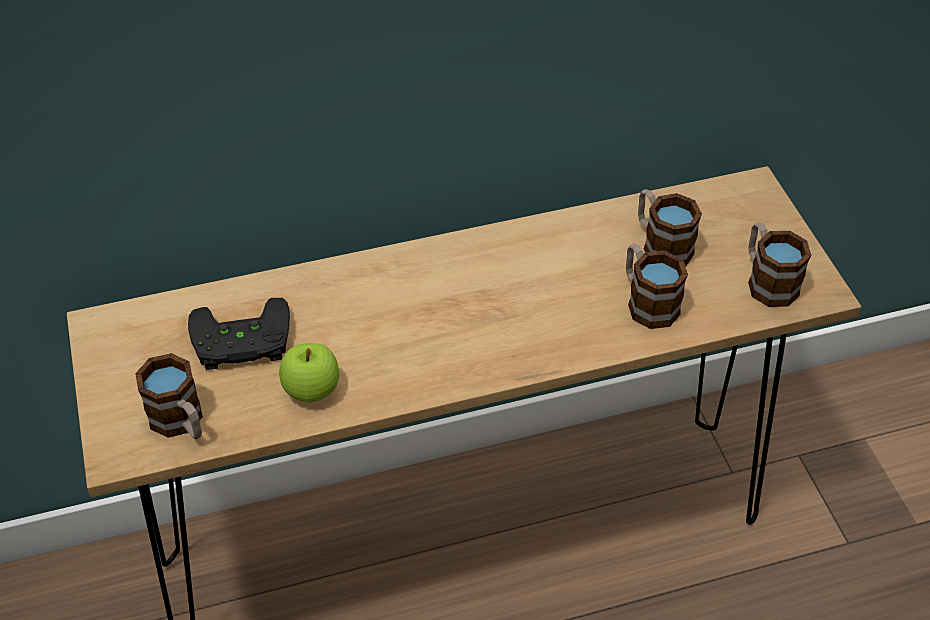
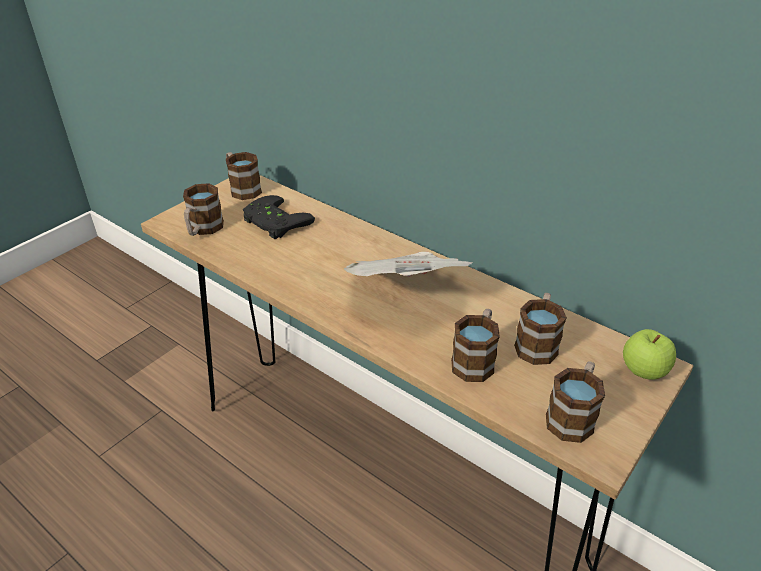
camera: 55 degrees right, 10 degrees down
apple [279,343,340,403] -> apple moved to [623,329,676,380]
none -> mug [226,152,262,200]
none -> newspaper [344,252,474,277]

